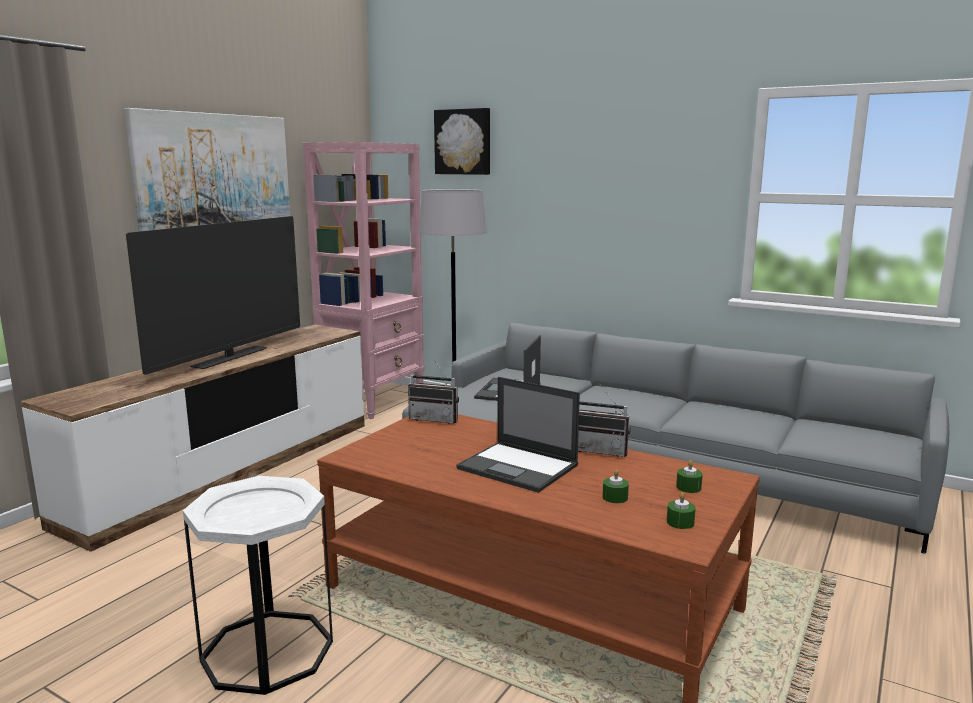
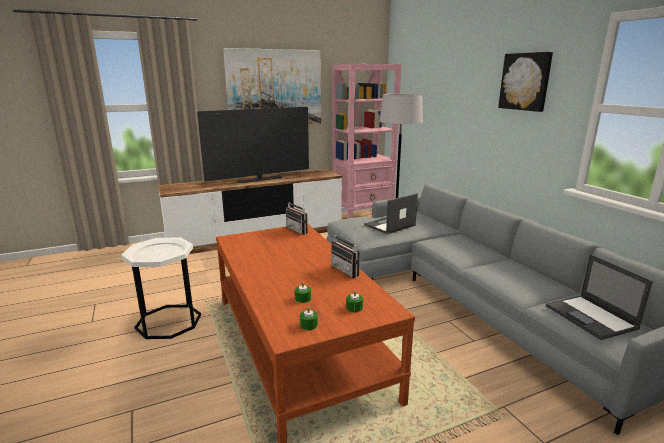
camera: 35 degrees right, 5 degrees up
picture [434,108,490,175] -> picture moved to [498,52,553,112]
laptop [456,377,580,493] -> laptop moved to [546,254,653,340]

